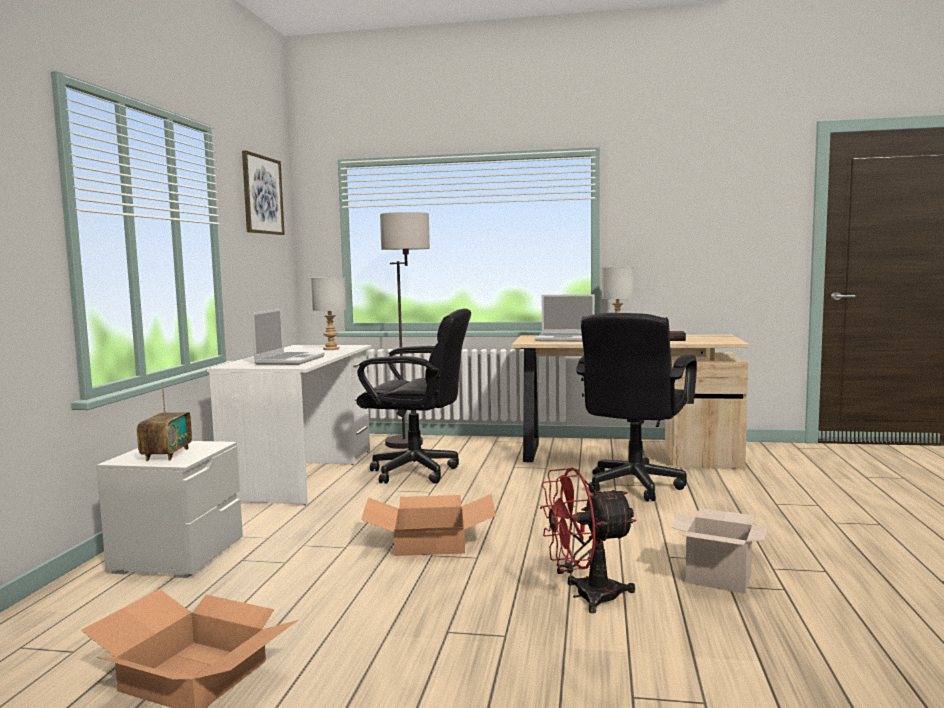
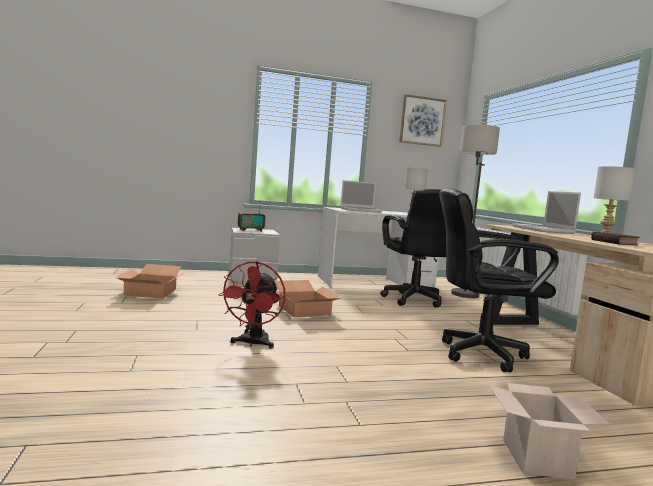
camera: 65 degrees right, 0 degrees up
red fan [540,467,636,613] -> red fan turned 135 degrees counterclockwise [219,261,285,349]
cardboard box [671,508,769,594] -> cardboard box moved to [489,383,610,479]

